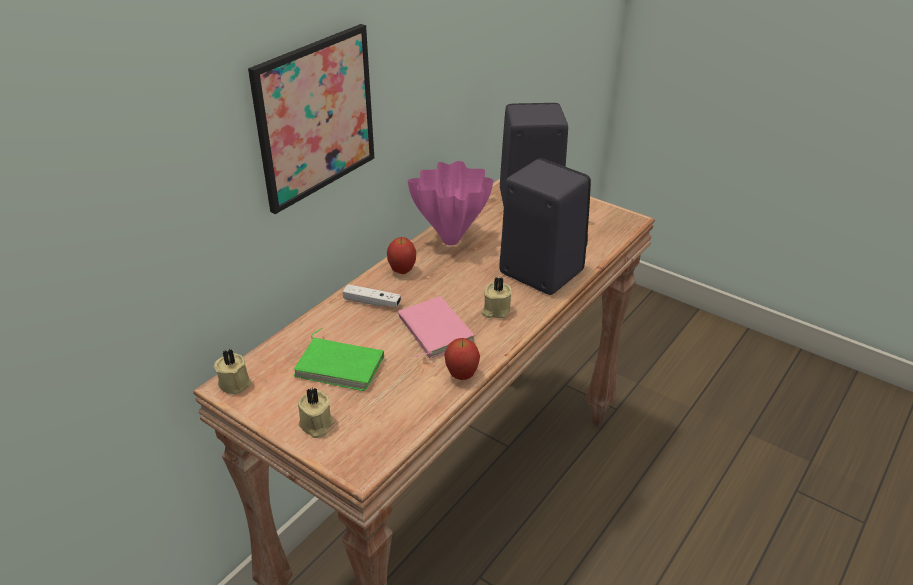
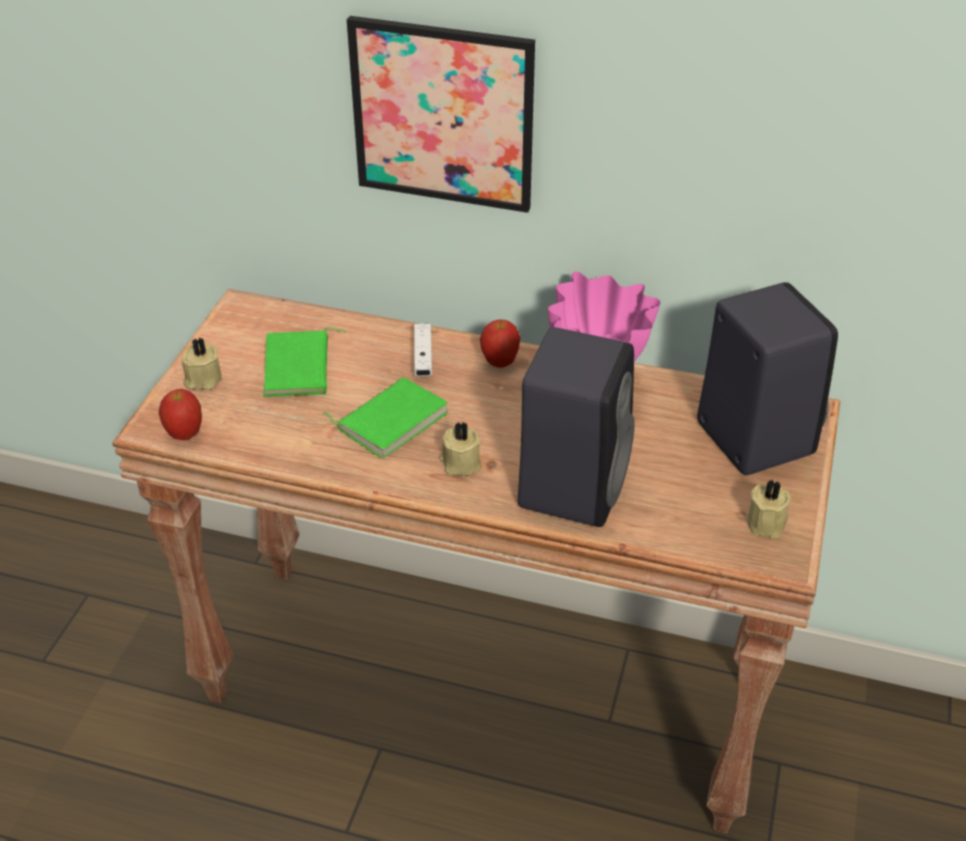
camera: 70 degrees right, 5 degrees up
beige candle [214,349,252,395] -> beige candle moved to [747,480,791,538]
pink book [398,297,475,358] -> green book [324,377,448,459]
apple [444,338,480,380] -> apple moved to [159,389,202,440]

